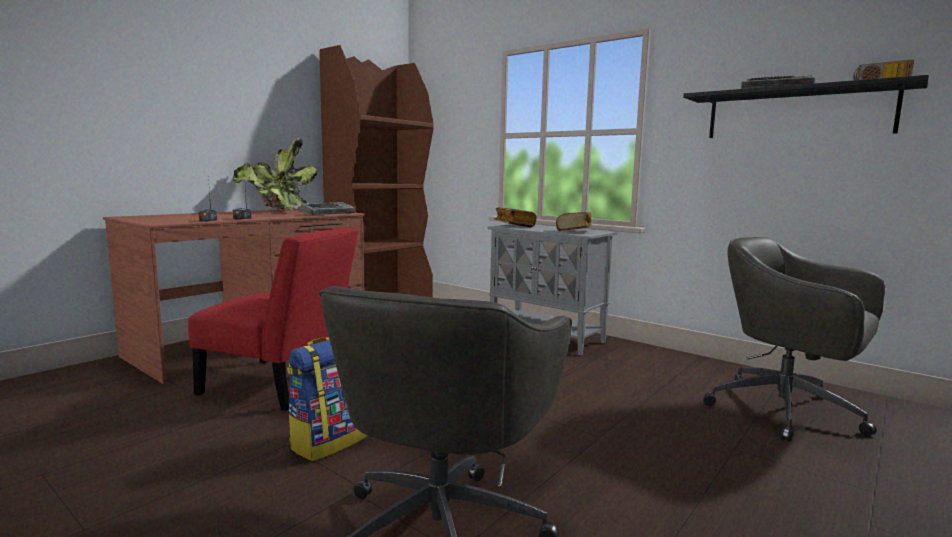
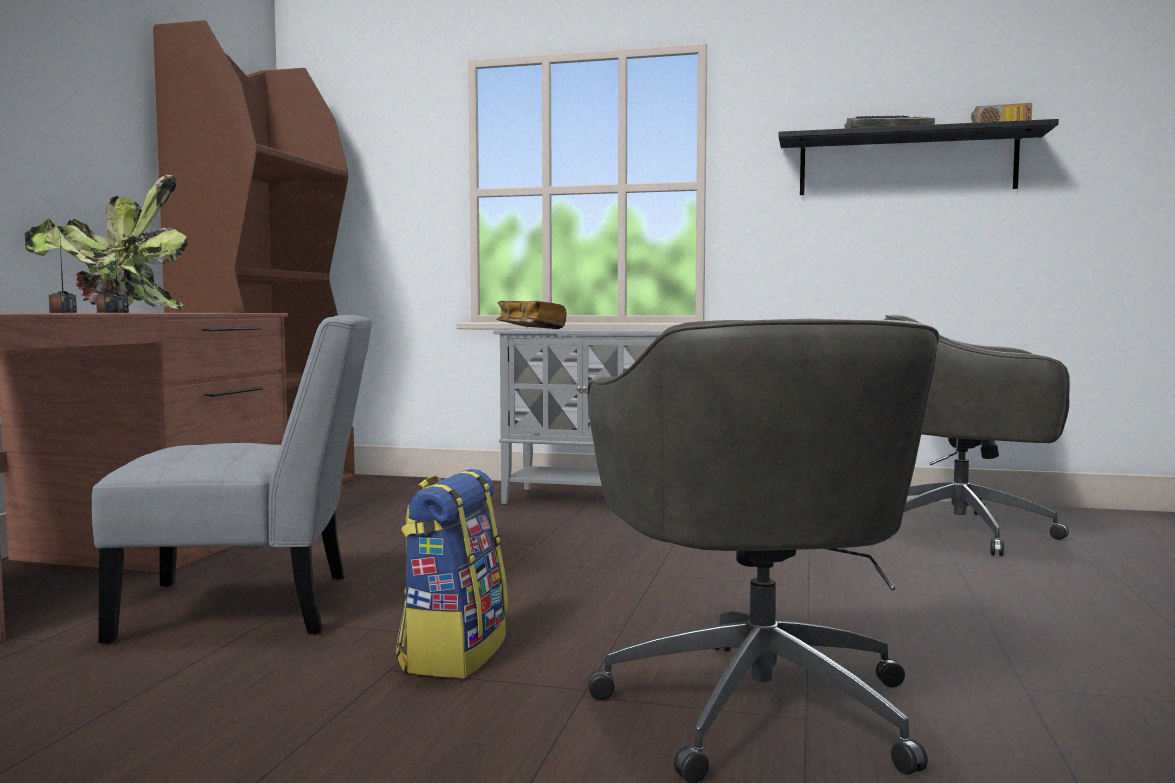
camera: 25 degrees left, 5 degrees down
red chair [188,227,358,411] -> grey chair [92,315,372,644]
keyboard [298,202,355,215] -> none
book [556,212,592,231] -> none

